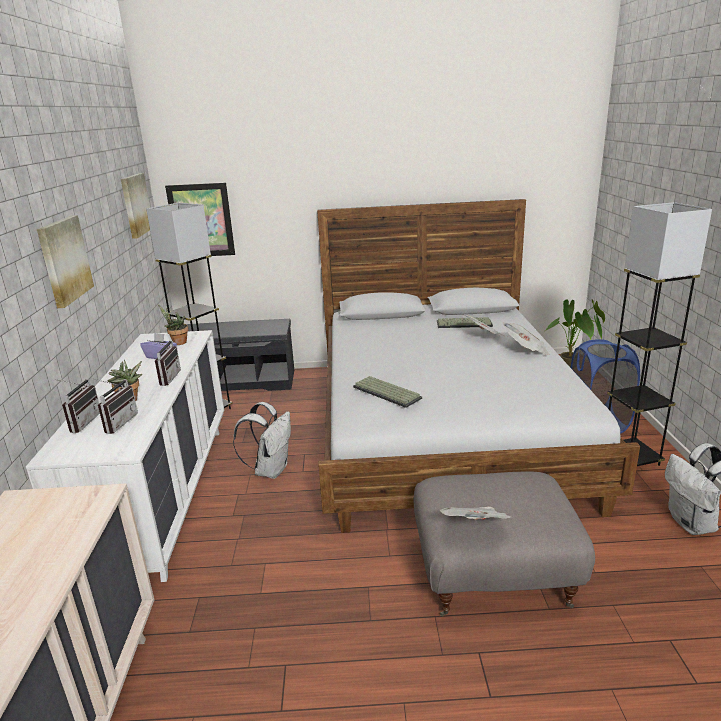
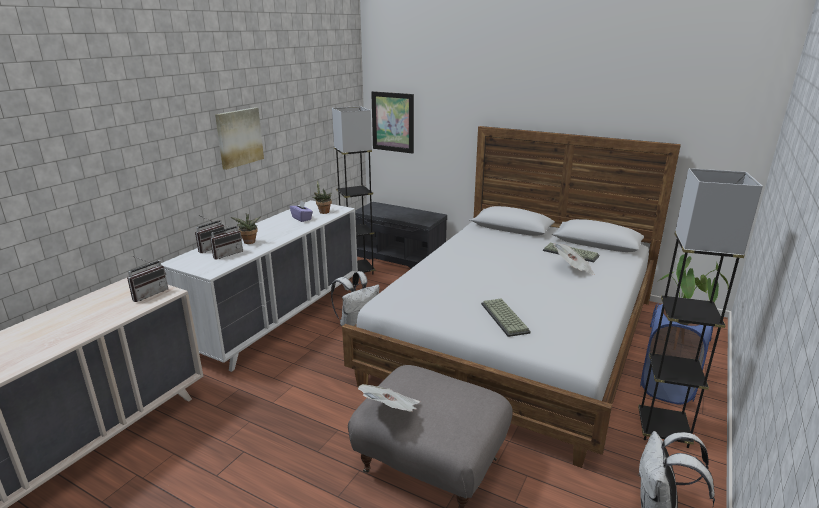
camera: 30 degrees right, 0 degrees up
picture [121,173,150,239] -> none
radio [148,340,181,386] -> radio moved to [127,256,168,302]
keyboard [353,376,422,408] -> keyboard moved to [481,298,531,337]
newspaper [503,323,549,355] -> none

